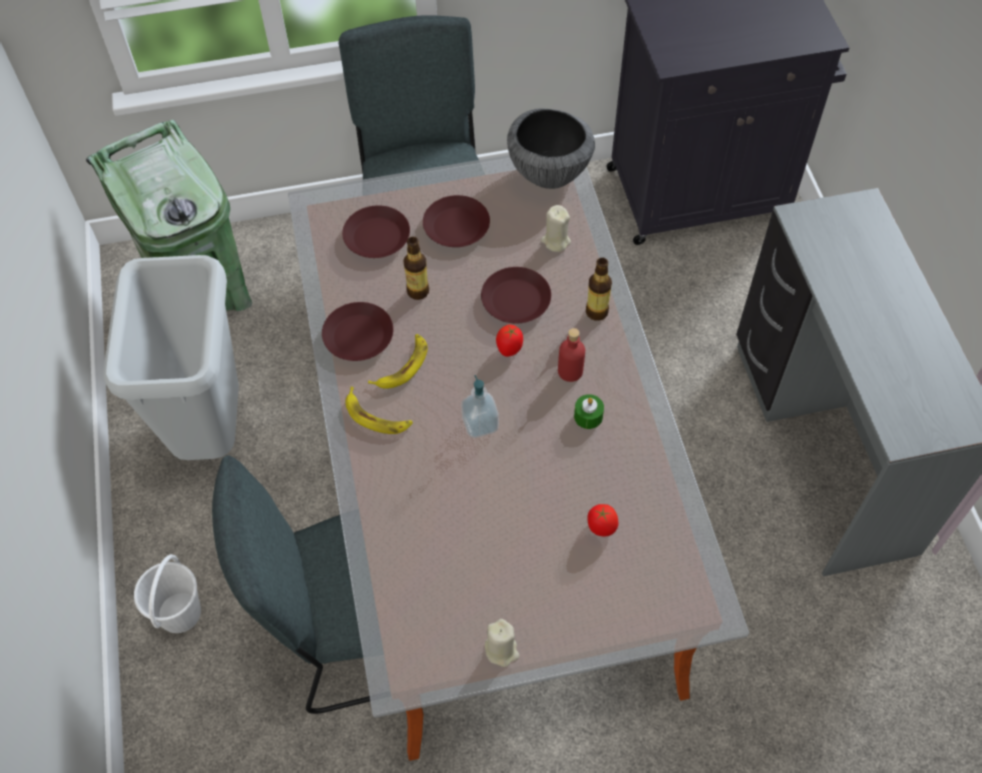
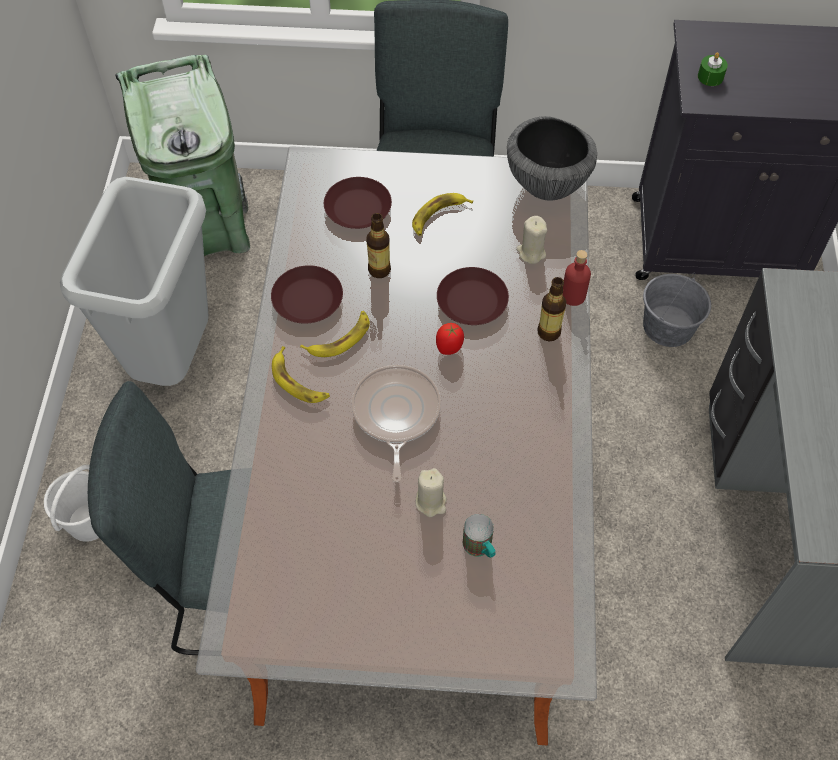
camera: 15 degrees right, 0 degrees up
brown plate [423,195,490,247] -> banana [412,193,473,236]
soap dispenser [461,375,499,438] -> frying pan [351,365,441,482]
beige candle [485,619,519,667] -> beige candle moved to [416,468,447,517]
red bottle [558,328,585,382] -> red bottle moved to [563,250,591,306]
green candle [574,394,604,429] -> green candle moved to [698,52,728,86]
tomato [587,504,619,536] -> mug [463,514,496,558]
none -> grey bucket [643,273,711,347]

